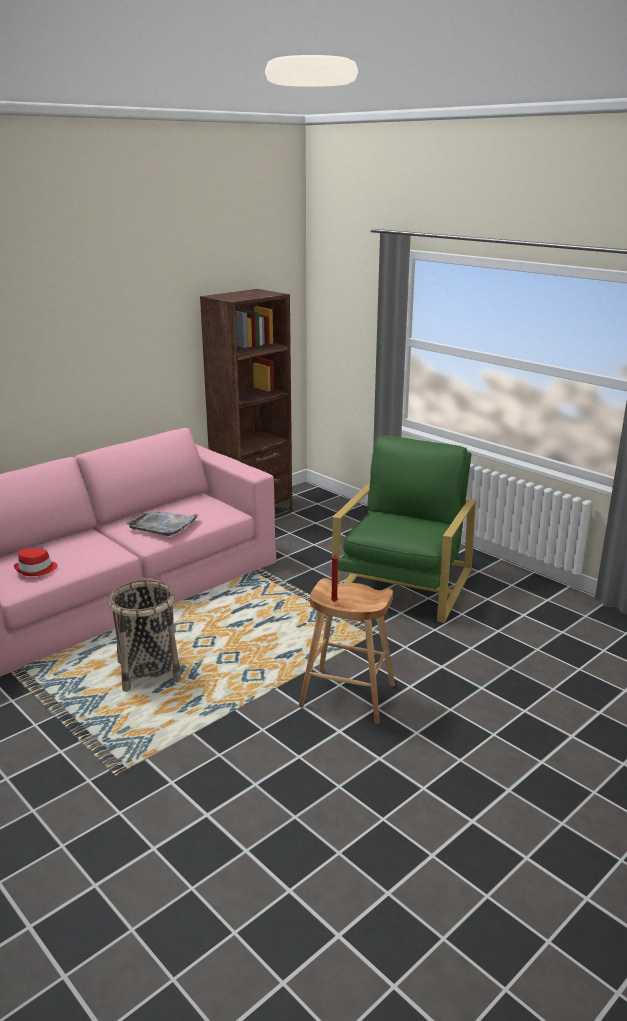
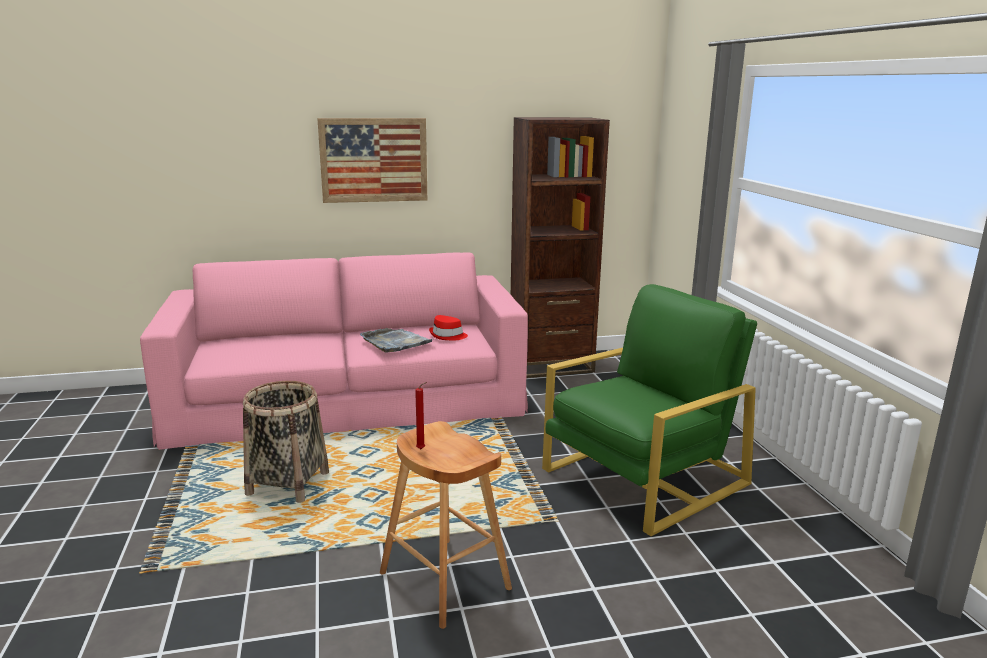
camera: 30 degrees right, 5 degrees down
red hat [14,548,58,576] -> red hat moved to [429,315,468,341]
none -> picture [317,118,427,203]

